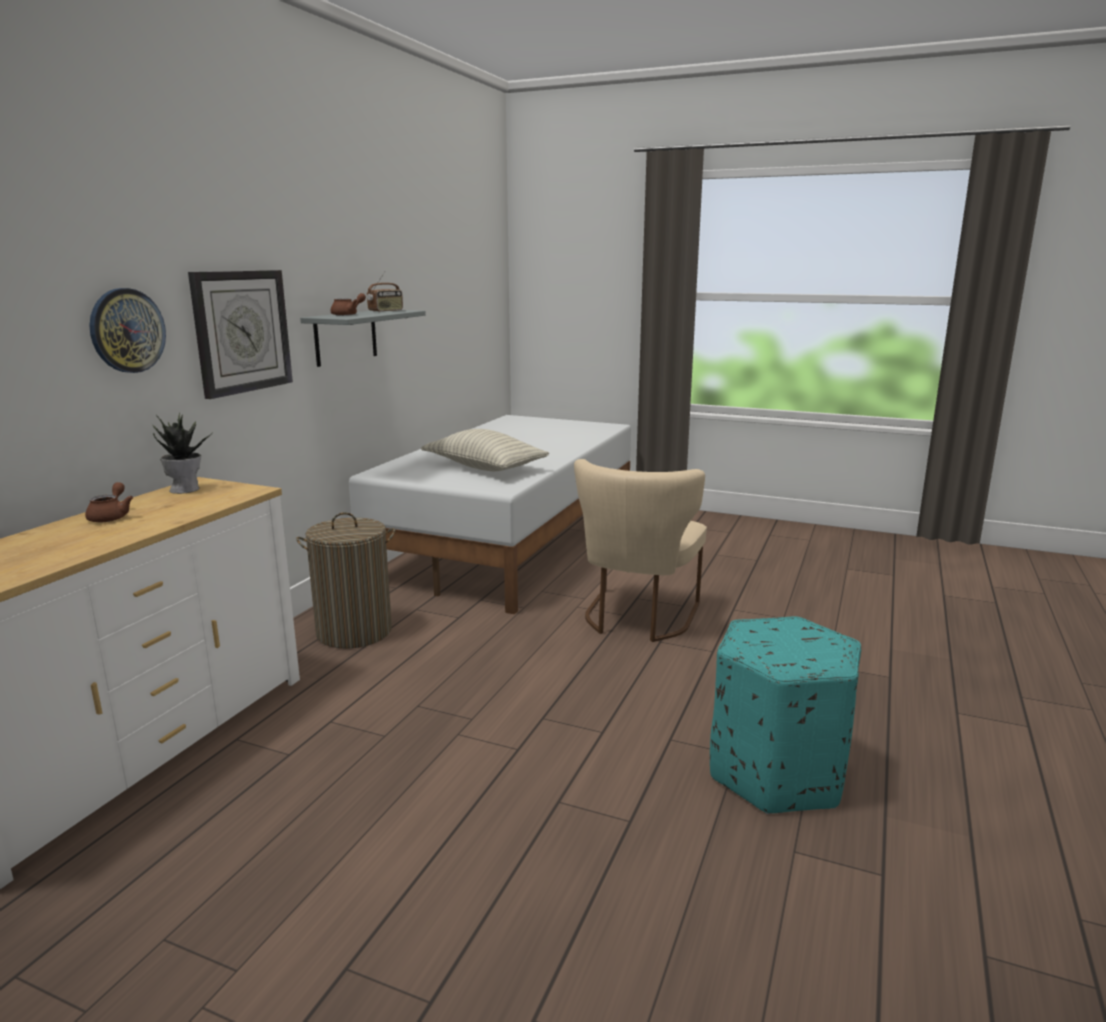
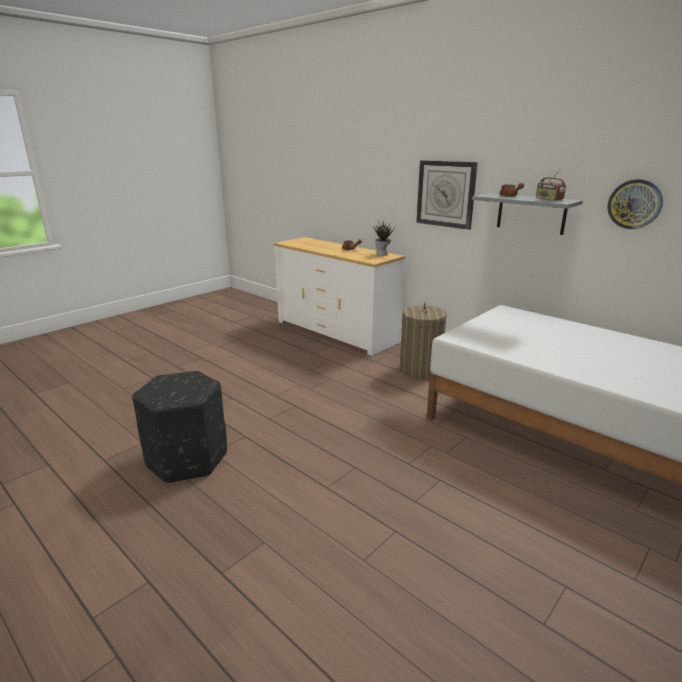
camera: 110 degrees right, 5 degrees up
wall clock [89,288,166,373] -> wall clock moved to [607,179,663,229]
pillow [421,429,549,471] -> none
beige chair [574,459,707,642] -> none
turquoise ottoman [710,616,861,814] -> black ottoman [132,371,227,483]

